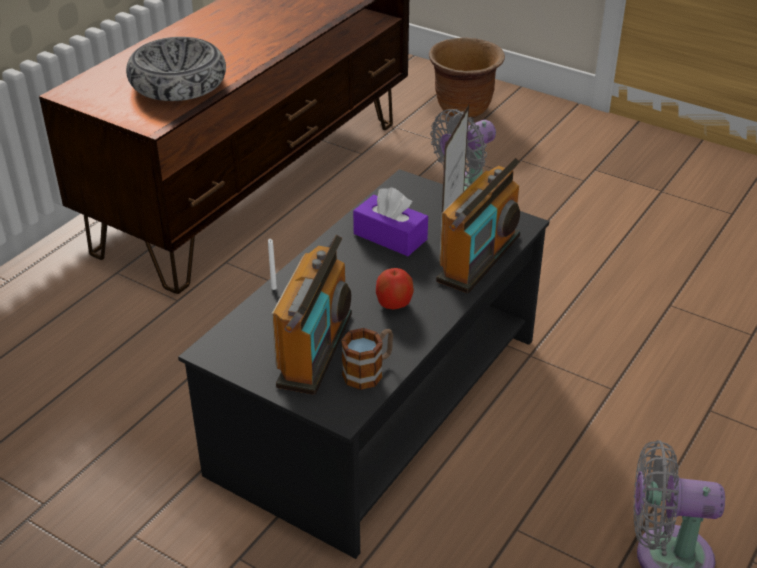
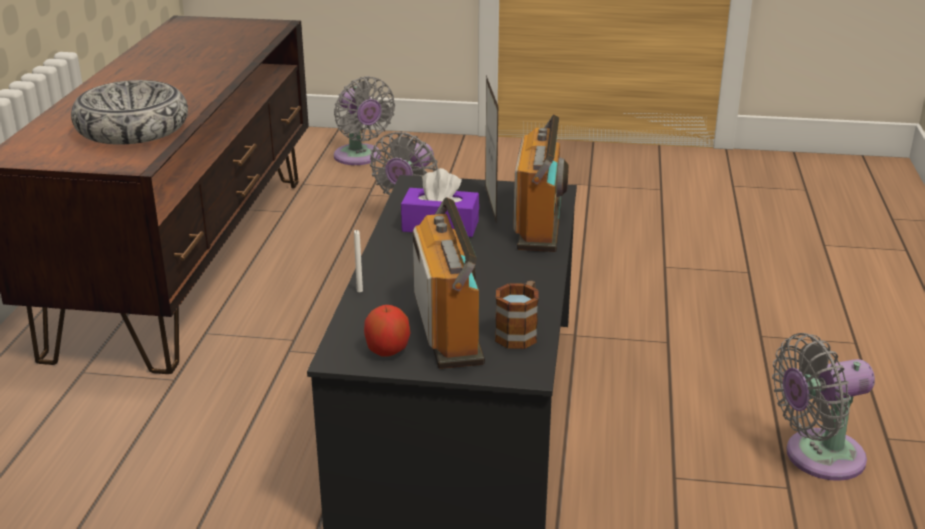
camera: 25 degrees left, 10 degrees down
apple [376,268,414,309] -> apple moved to [364,305,411,357]
brown planter [429,38,505,118] -> grey fan [334,76,395,165]

